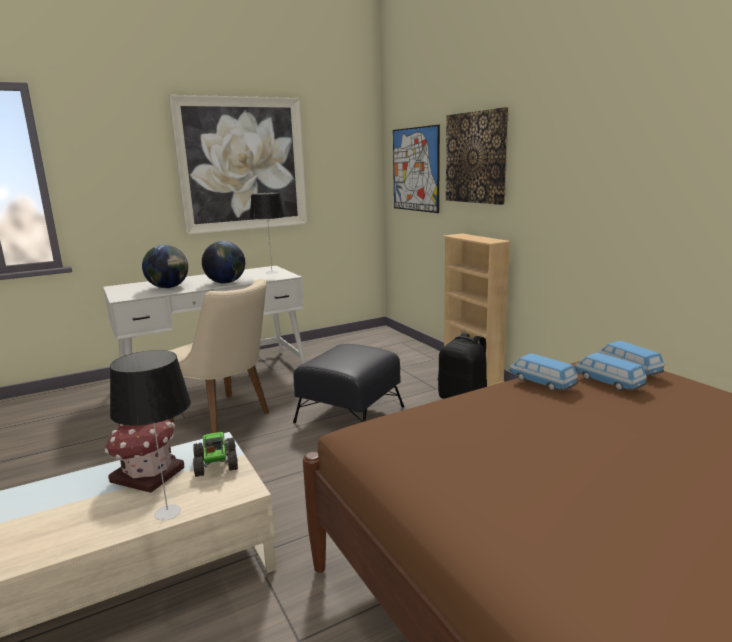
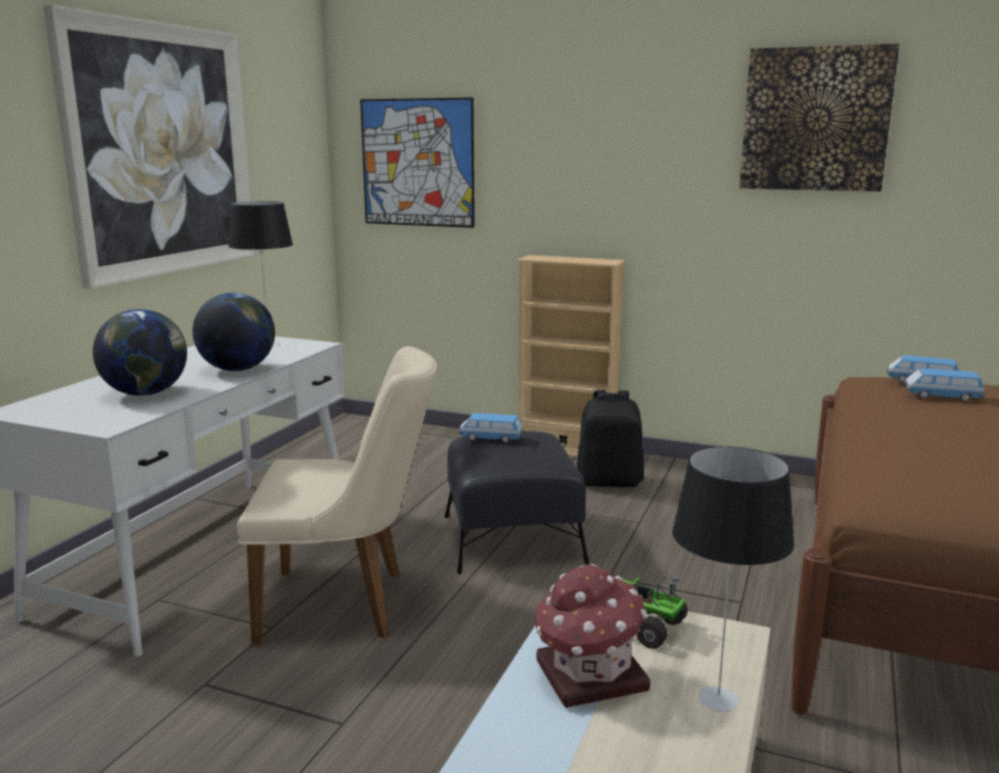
camera: 40 degrees left, 0 degrees up
picture [446,107,509,205] -> picture moved to [740,44,900,192]
toy car [509,353,578,391] -> toy car moved to [459,413,523,443]

